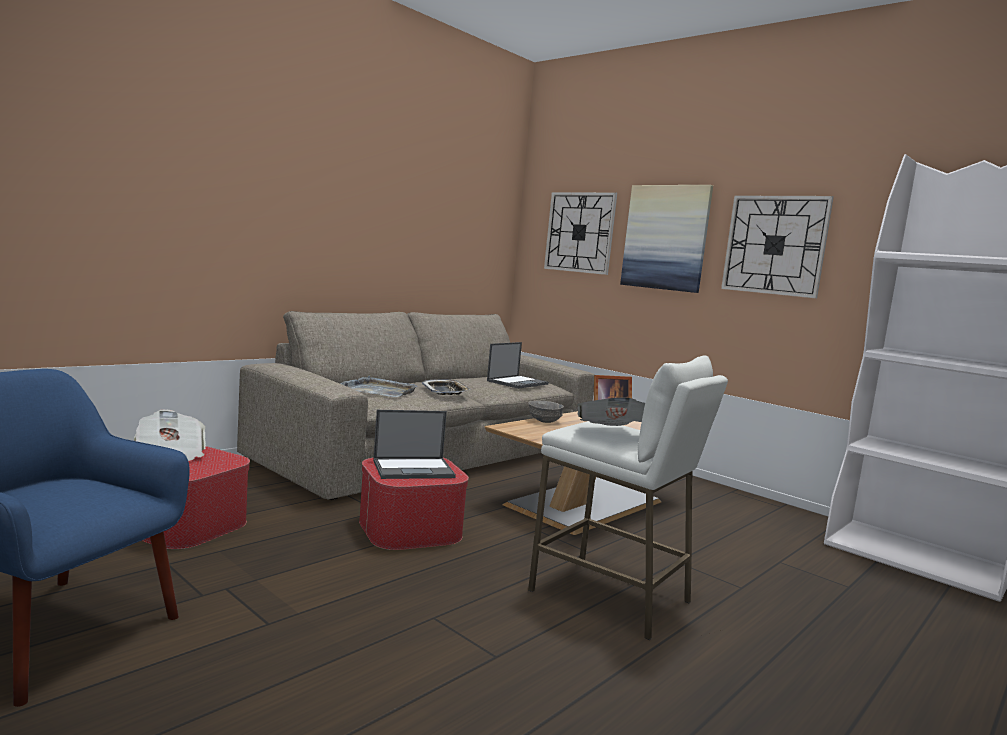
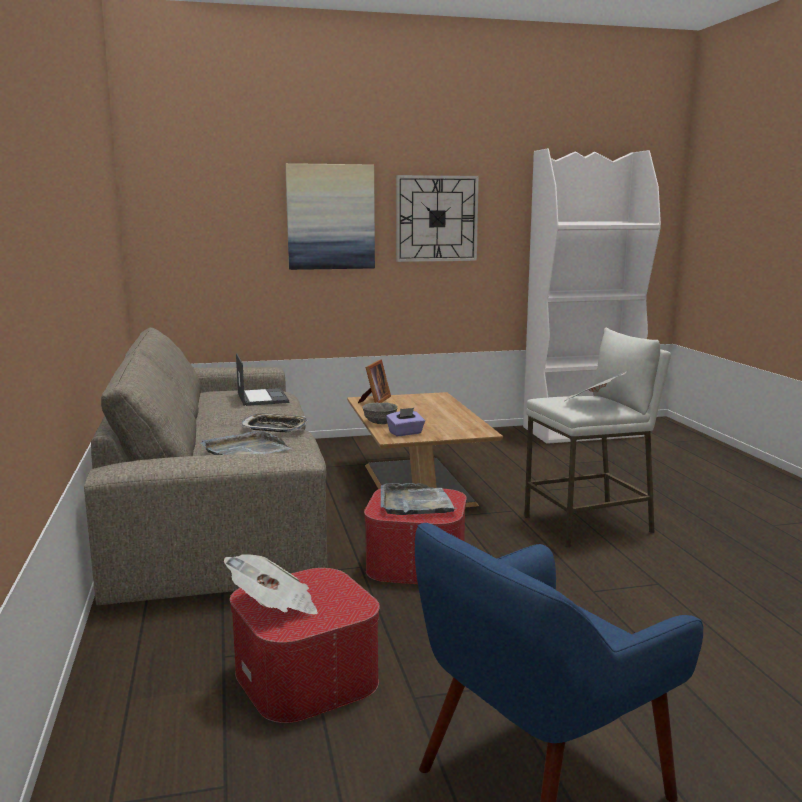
camera: 55 degrees left, 5 degrees up
laptop [373,410,456,479] -> grey tray [381,483,457,515]
wall clock [544,192,617,275] -> none
none -> purple tissue box [386,408,425,436]

